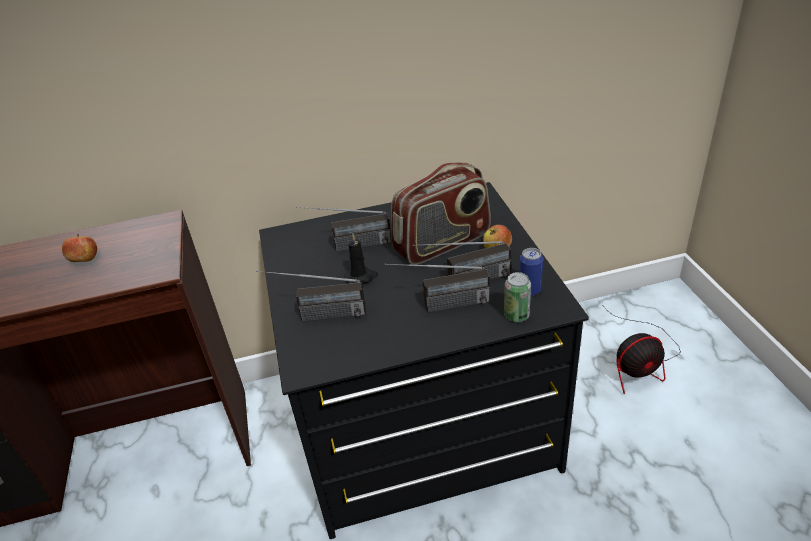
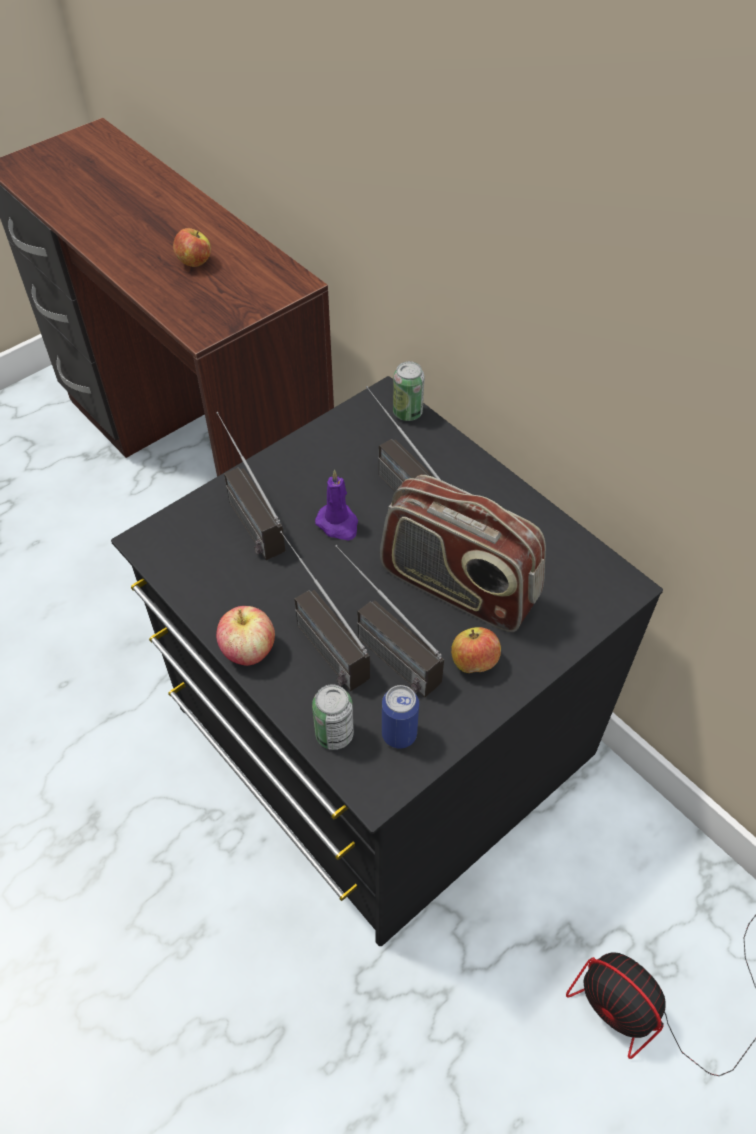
camera: 60 degrees right, 15 degrees up
black candle [344,233,378,284] -> purple candle [315,470,358,541]
none -> apple [216,606,275,666]
none -> can [393,361,425,421]

